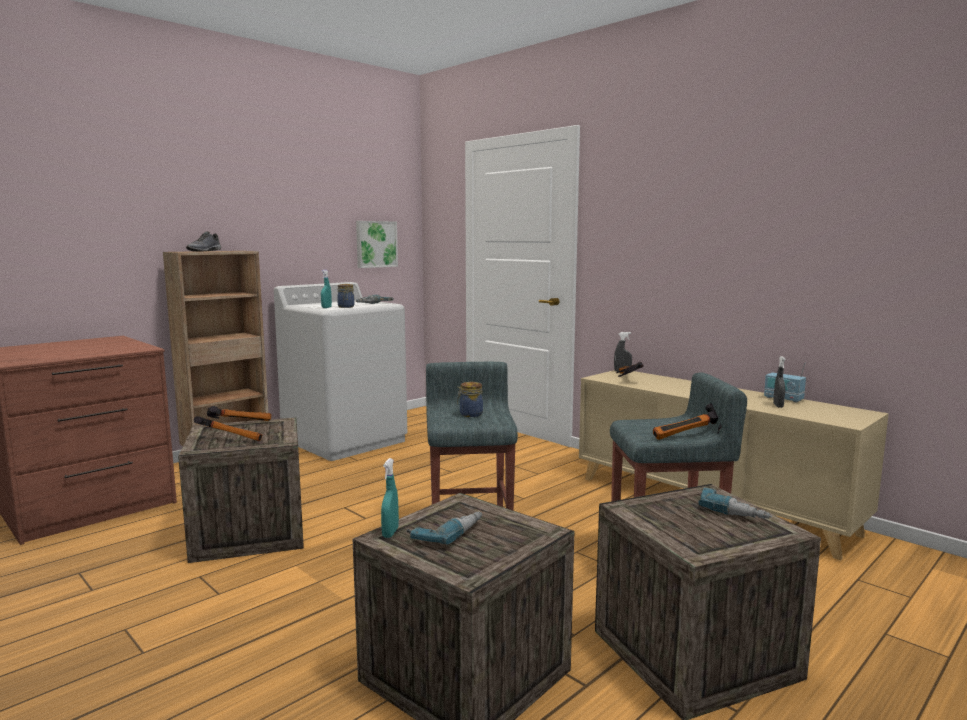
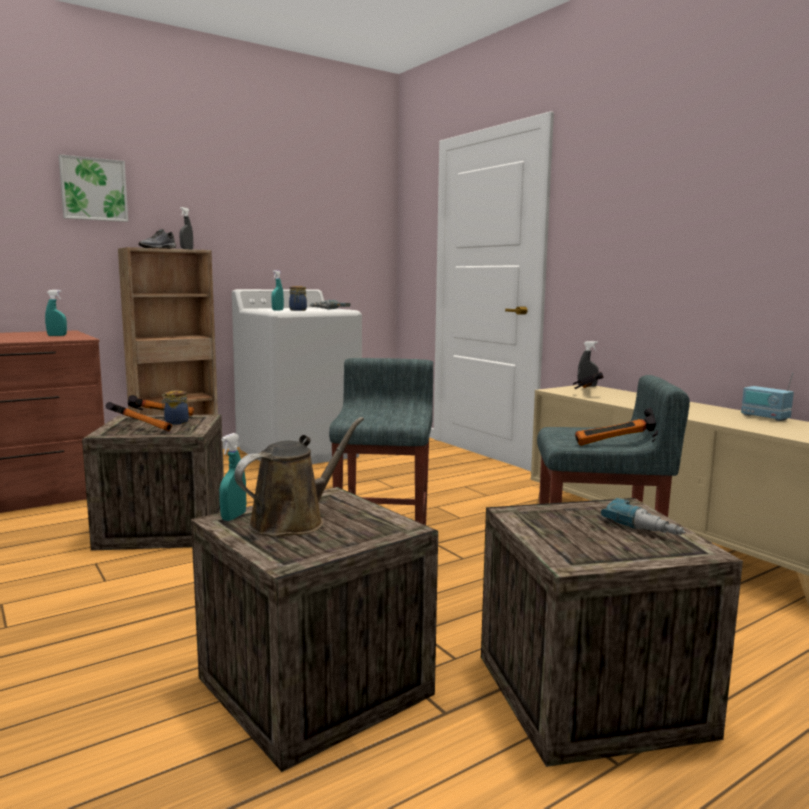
camera: 10 degrees right, 0 degrees up
picture [356,221,398,268] -> picture moved to [59,154,128,222]
power drill [407,511,482,544] -> brown watering can [234,417,364,537]
jar [457,382,483,417] -> jar moved to [162,390,189,425]
grey spray bottle [773,356,786,408] -> grey spray bottle moved to [179,207,193,249]
none -> turquoise spray bottle [45,290,67,336]

